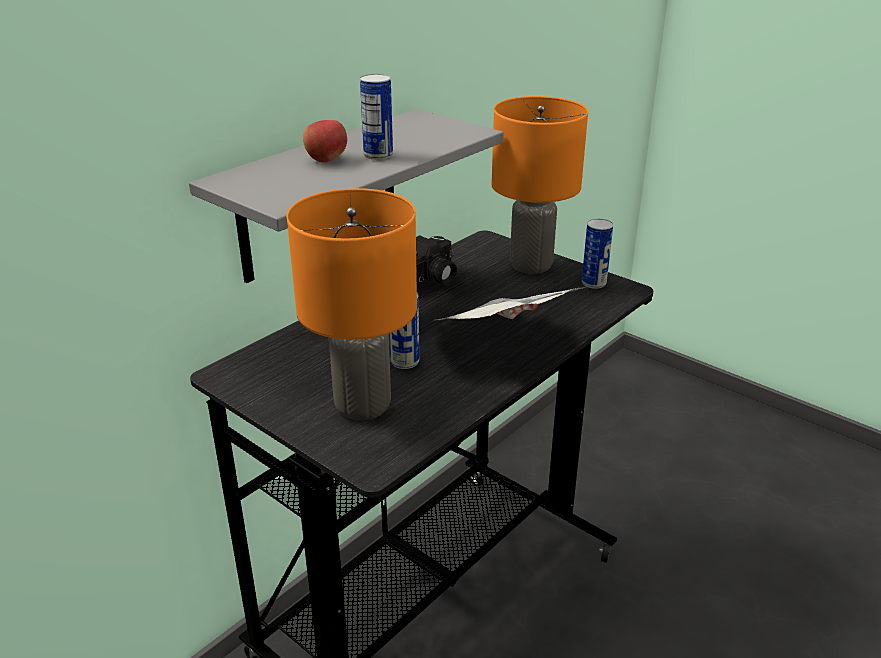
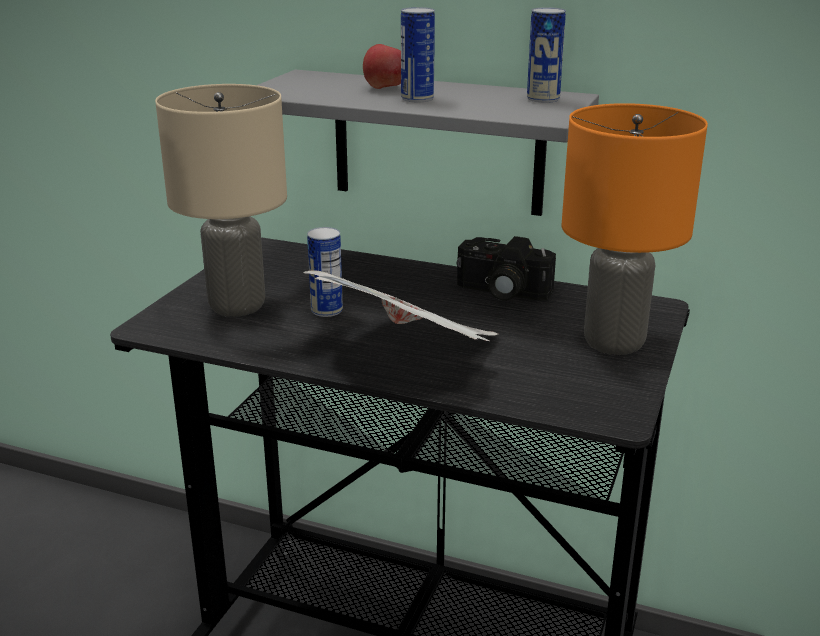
camera: 70 degrees right, 5 degrees down
orange table lamp [287,188,417,421] -> beige table lamp [155,84,287,317]
can [582,219,613,289] -> can moved to [527,7,566,103]

